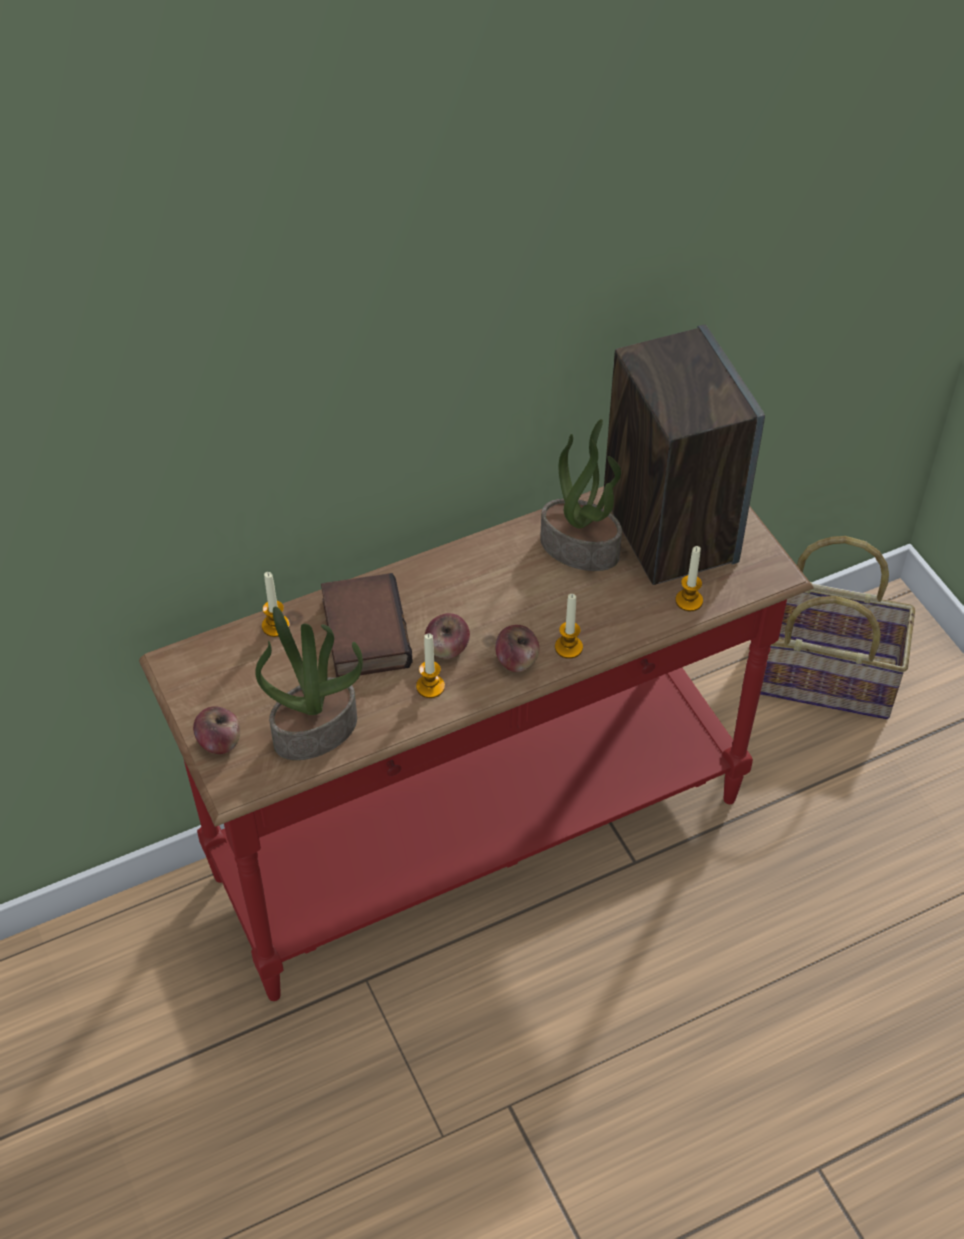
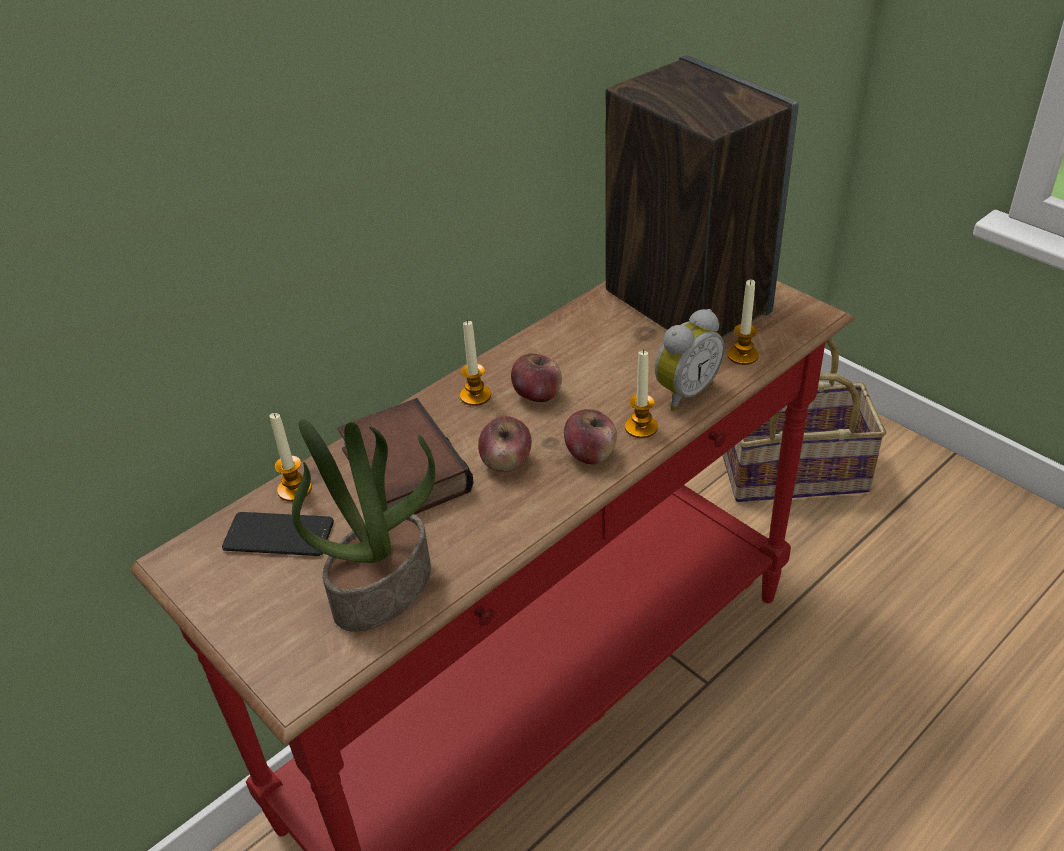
camera: 15 degrees left, 10 degrees down
apple [193,706,240,754] -> apple moved to [511,354,562,402]
candle [416,634,445,698] -> candle moved to [460,320,491,406]
potted plant [540,419,622,571] -> none
none -> phone [222,512,334,556]
none -> alarm clock [655,309,724,411]

